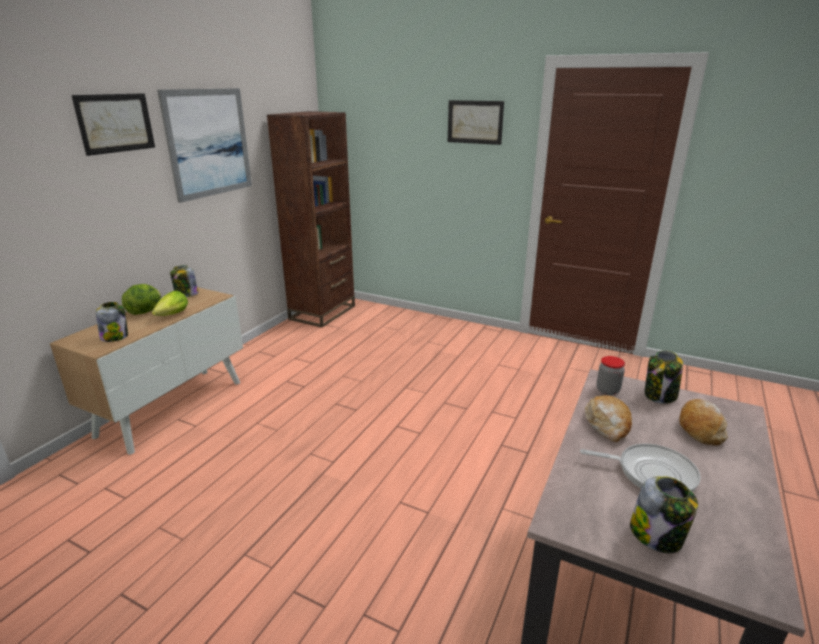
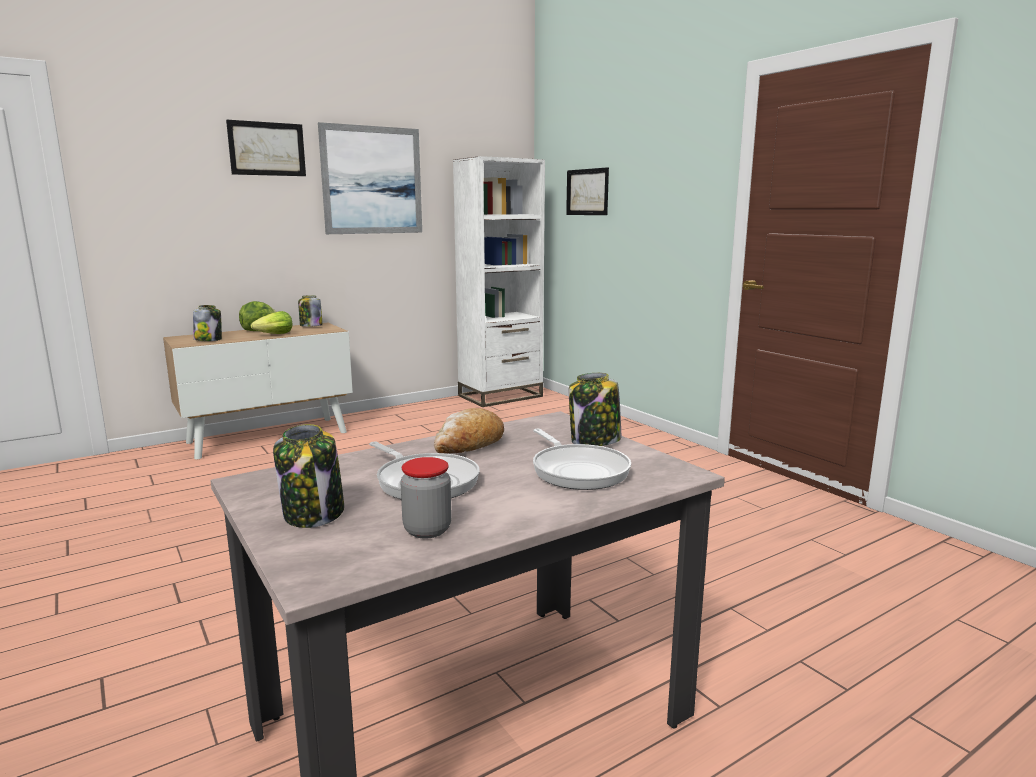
camera: 30 degrees right, 10 degrees down
brown bookcase [267,111,355,327] -> white bookcase [453,156,545,407]
picture [448,100,504,145] -> picture moved to [566,167,609,215]
jar [596,356,625,395] -> jar moved to [401,457,452,539]
bread [679,399,728,446] -> frying pan [533,429,631,490]

